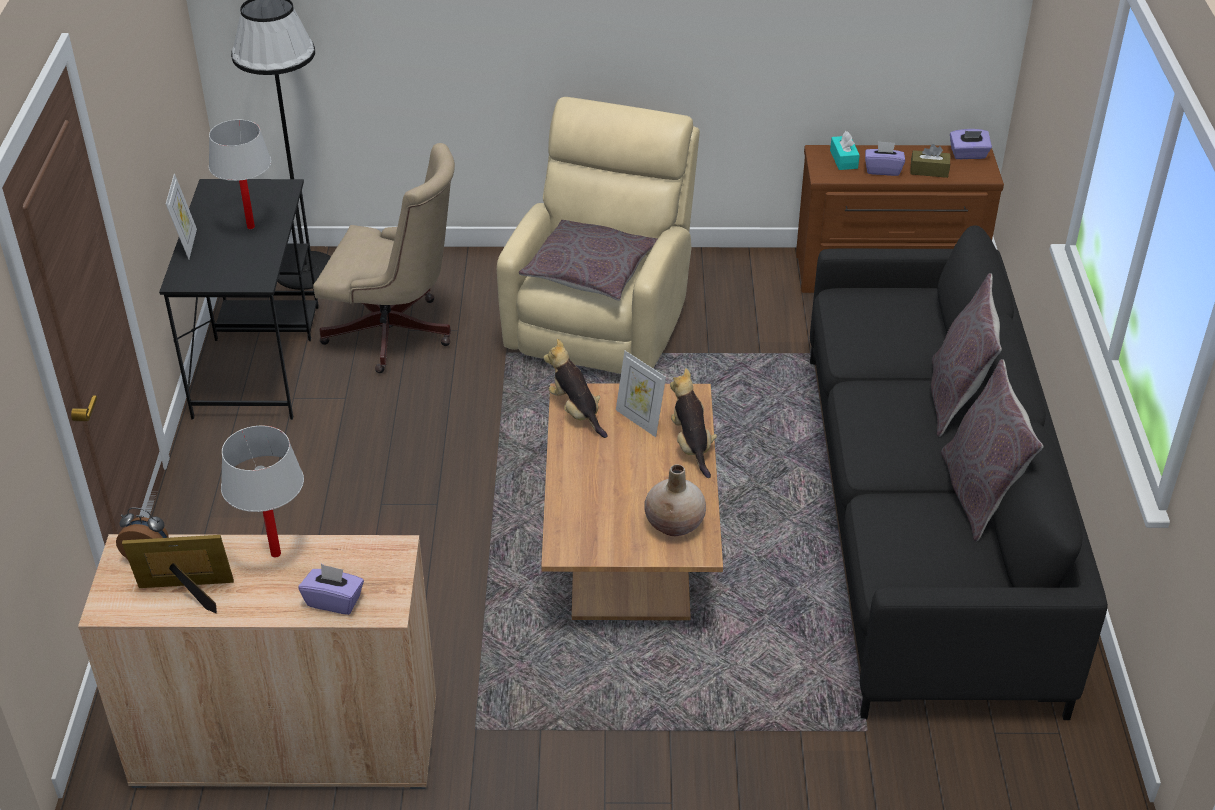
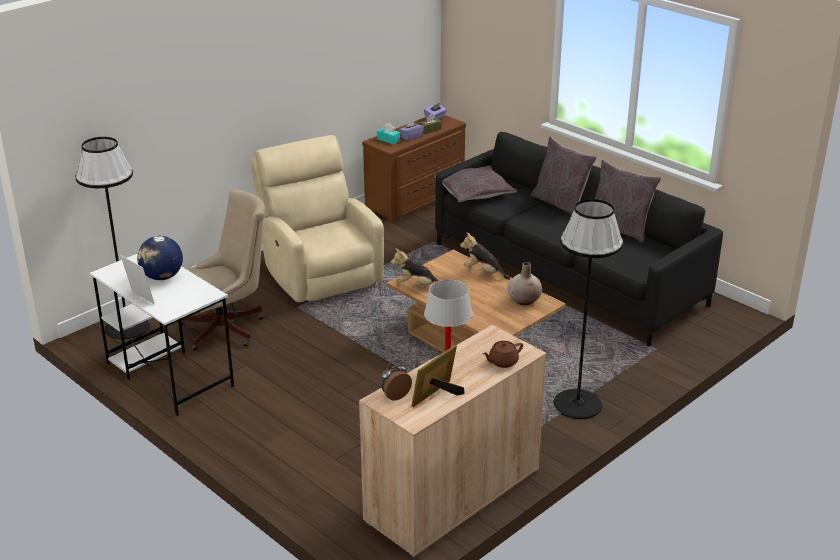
camera: 45 degrees left, 10 degrees down
black desk [159,179,319,420] -> white desk [90,253,234,416]
white table lamp [209,120,271,229] -> globe [137,236,183,280]
purple tissue box [299,564,364,615] -> brown teapot [483,341,523,368]
grey pillow [519,220,657,301] -> grey pillow moved to [434,165,517,202]
picture frame [616,350,666,437] -> none
none -> black floor lamp [553,199,623,419]

